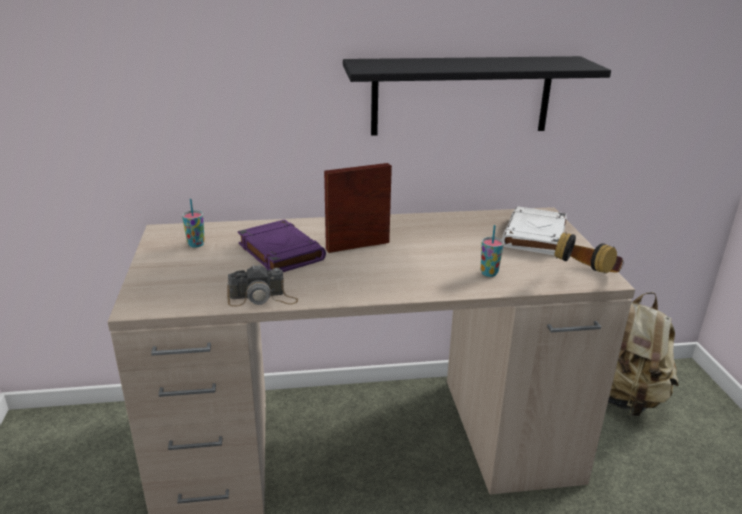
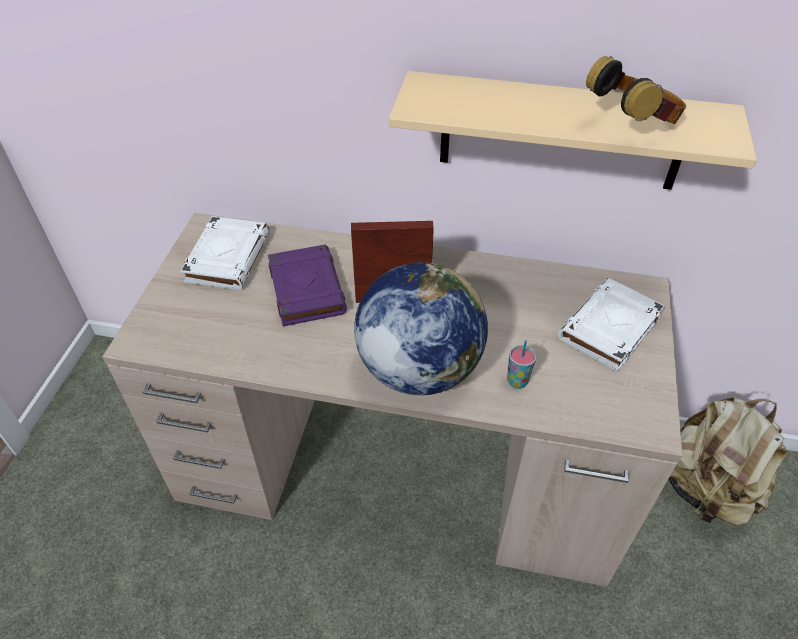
camera: 20 degrees right, 20 degrees up
cup [182,199,205,248] -> white book [180,216,269,290]
camera [227,264,298,307] -> none
black shelf [343,56,611,136] -> beige shelf [389,71,757,190]
headphones [554,233,624,274] -> headphones moved to [586,56,686,124]
none -> globe [354,262,488,395]

